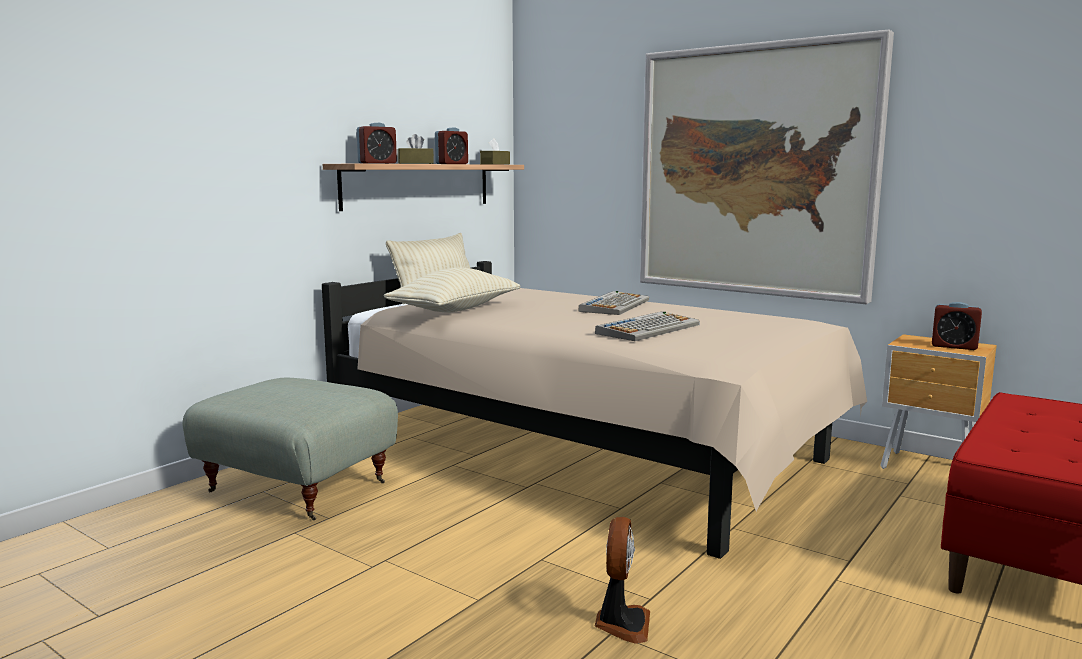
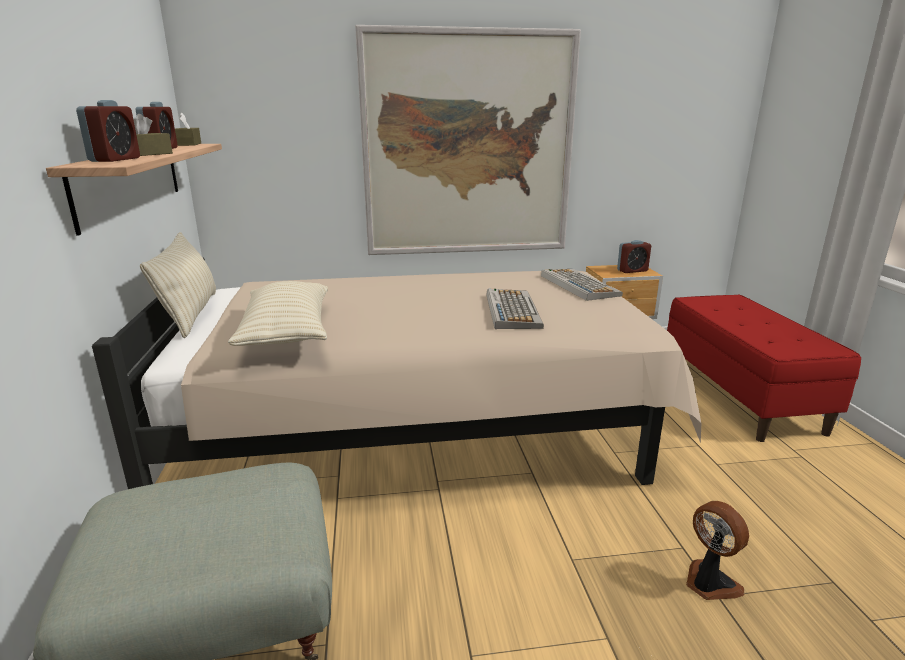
camera: 45 degrees left, 10 degrees up
keyboard [578,291,649,315] -> keyboard moved to [541,269,623,301]

